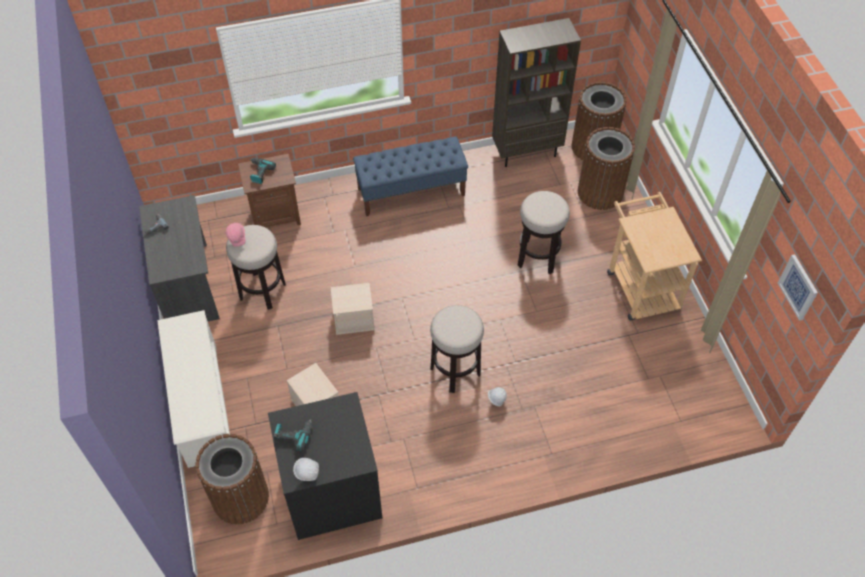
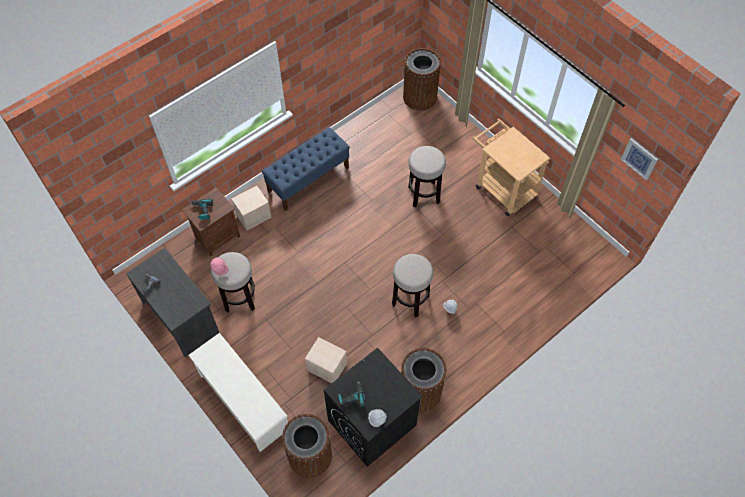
camera: 25 degrees left, 5 degrees up
beige storage box [330,283,375,335] -> beige storage box moved to [232,186,272,230]
brown bookcase [492,18,581,167] -> none
brown trash can [578,127,635,210] -> brown trash can moved to [401,348,447,412]

